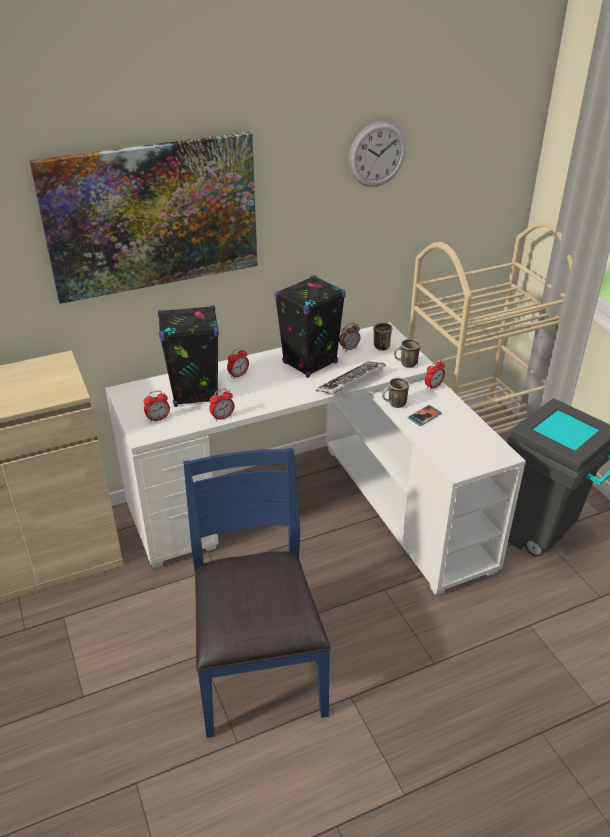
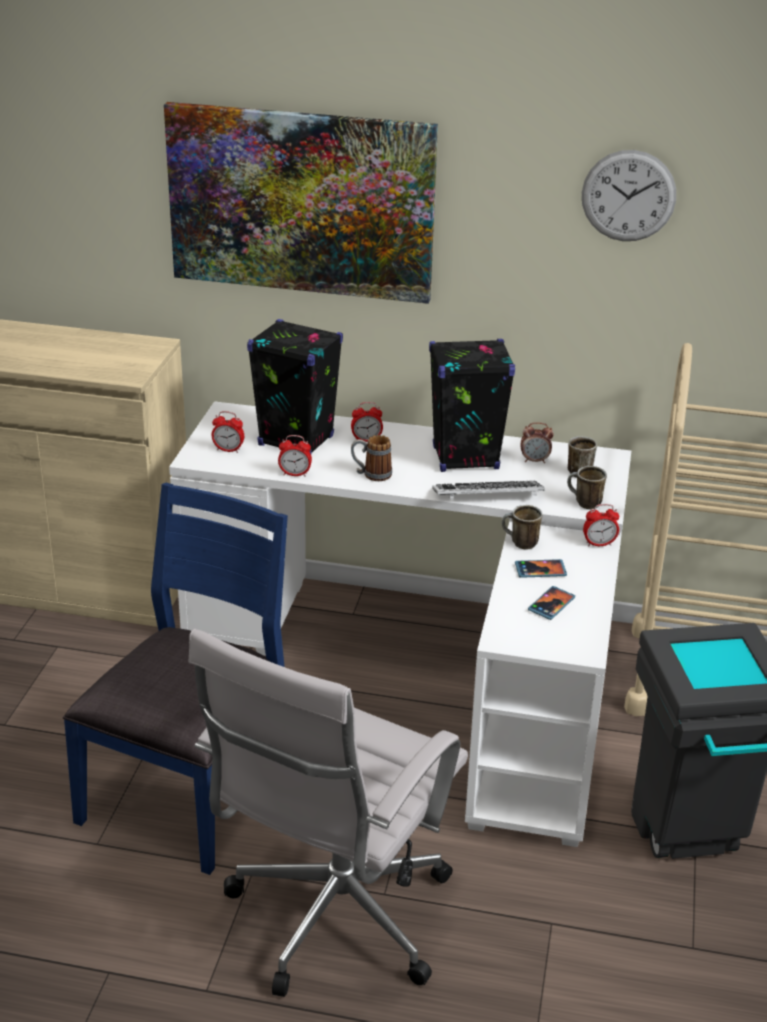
camera: 35 degrees right, 5 degrees down
none -> white office chair [189,629,468,997]
none -> mug [351,435,392,481]
none -> phone [528,586,575,620]

